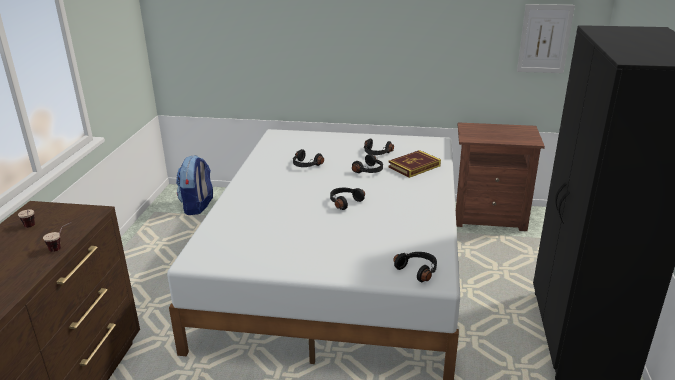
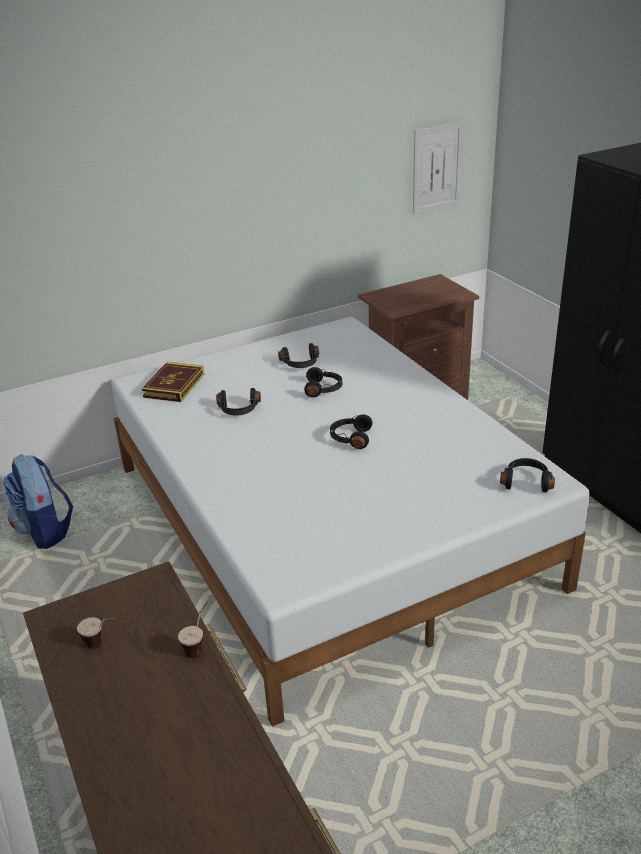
camera: 35 degrees left, 5 degrees up
book [388,150,441,178] -> book moved to [142,362,204,402]

